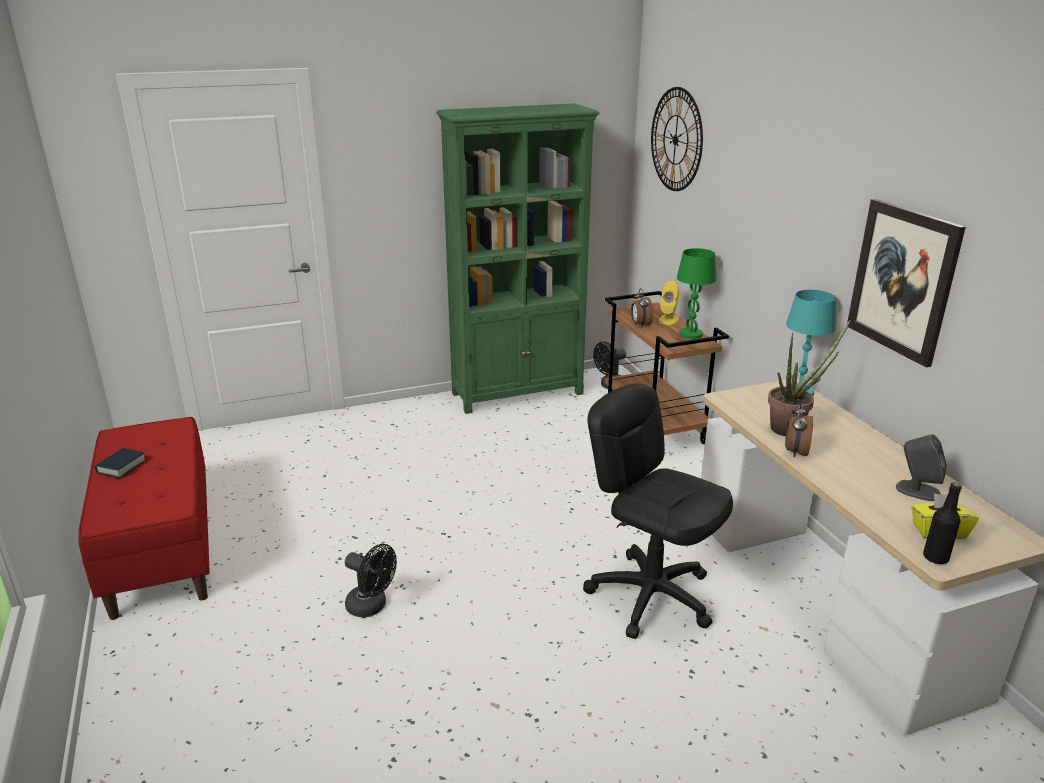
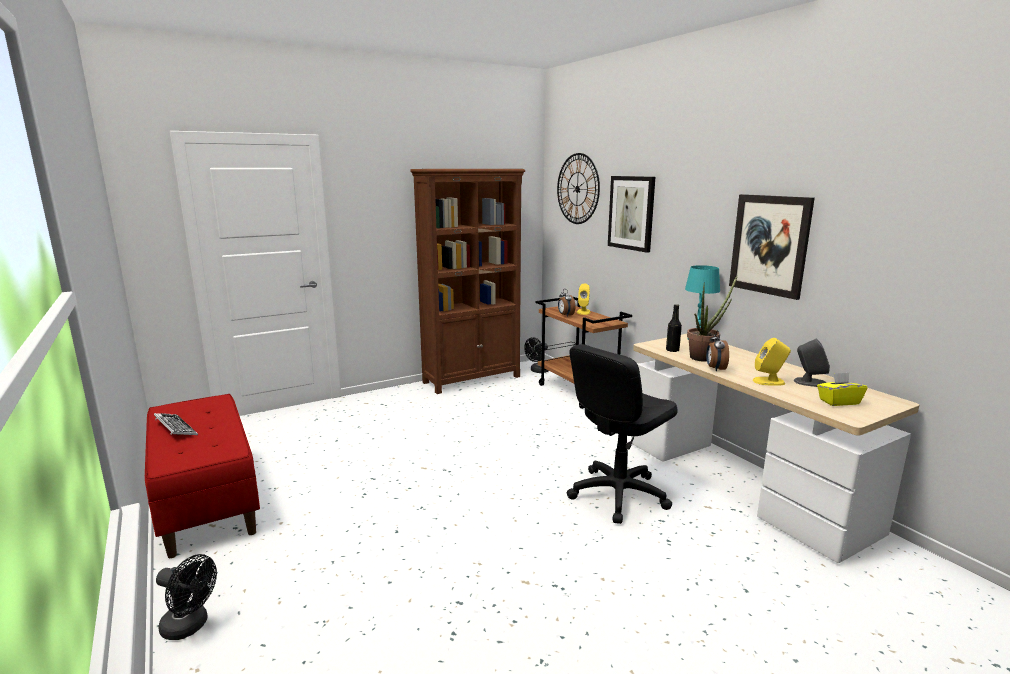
camera: 10 degrees left, 10 degrees down
book [95,448,147,478] -> keyboard [154,413,198,435]
black fan [345,544,397,618] -> black fan moved to [156,554,217,640]
green bookcase [436,103,599,414] -> brown bookcase [410,169,526,394]
black office chair [583,383,733,639] -> black office chair turned 75 degrees counterclockwise [567,344,678,524]
green table lamp [677,248,716,339] -> none
black bottle [923,482,962,565] -> black bottle moved to [666,304,682,352]
none -> picture [608,176,655,253]
none -> yellow speaker [753,338,791,386]

